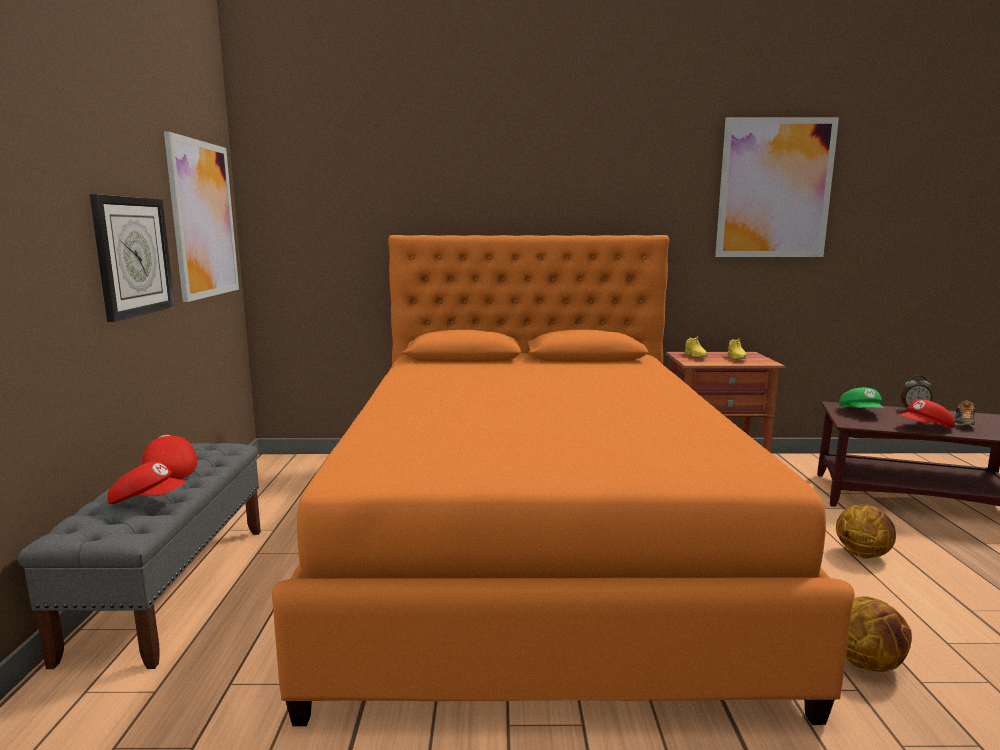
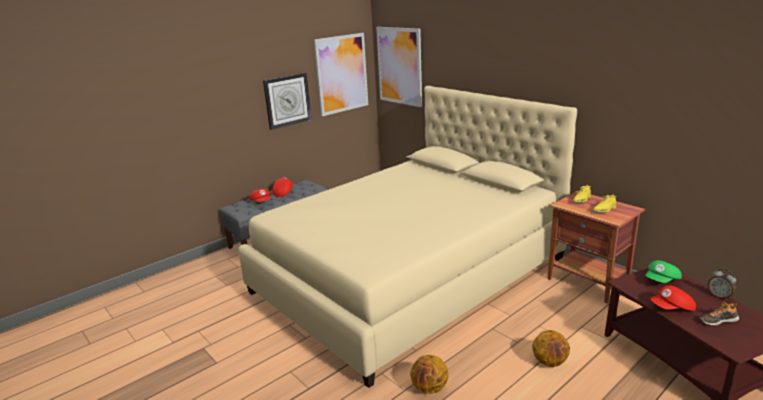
camera: 50 degrees right, 10 degrees up
orange bed [272,235,855,726] -> beige bed [238,86,577,388]
picture [715,117,839,257] -> picture moved to [376,27,422,107]
red cap [899,399,955,428] -> red cap turned 45 degrees counterclockwise [650,285,696,311]

